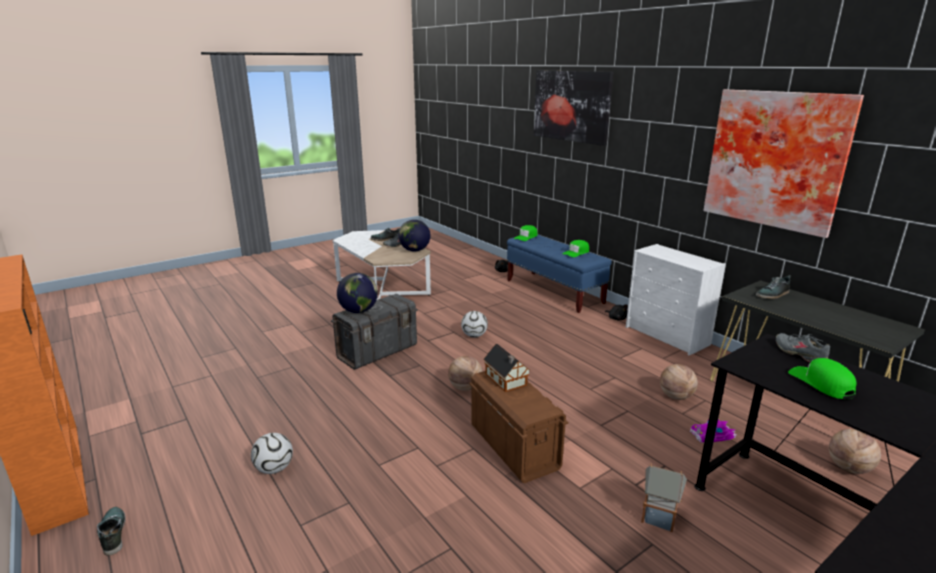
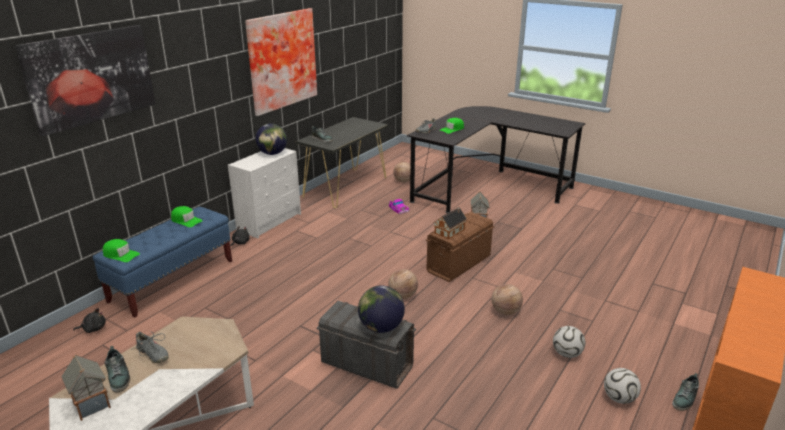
camera: 110 degrees left, 5 degrees up
globe [398,219,430,252] -> globe moved to [255,123,287,155]
football [461,311,488,337] -> football moved to [604,368,641,404]
basketball [660,364,698,400] -> basketball moved to [492,284,523,315]
none -> toy house [61,355,111,421]

